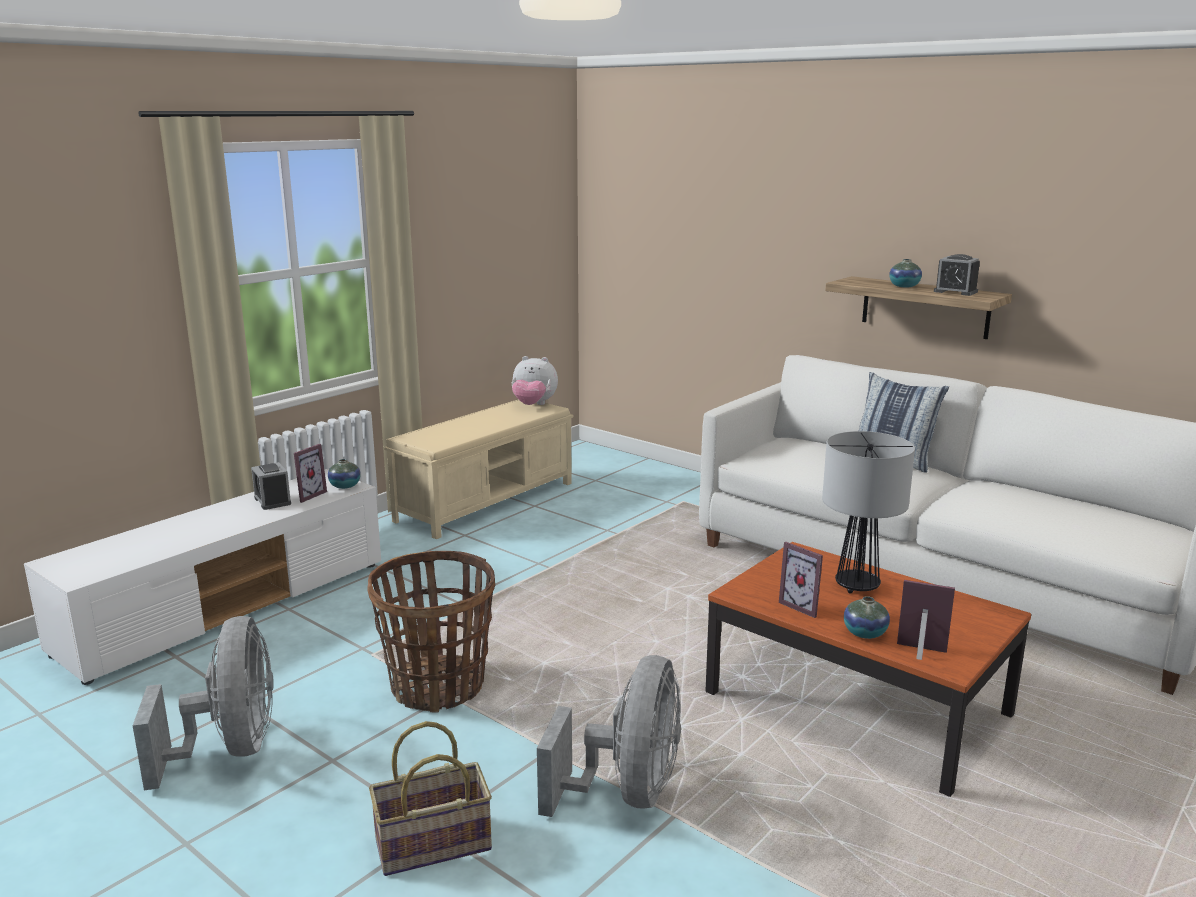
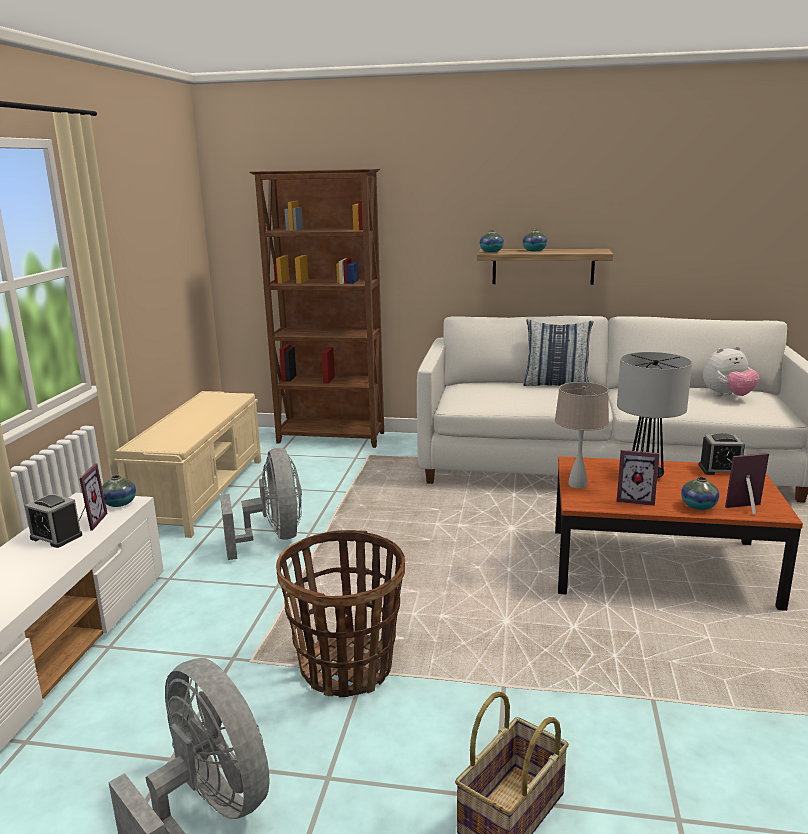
camera: 30 degrees left, 0 degrees up
plush toy [512,356,558,405] -> plush toy moved to [703,346,760,396]
grey fan [537,655,681,817] -> grey fan moved to [220,448,302,560]
alarm clock [934,254,980,296] -> alarm clock moved to [699,433,745,475]
none -> brown bookcase [249,169,384,448]
none -> vase [480,230,504,252]
none -> beige table lamp [555,382,609,488]

